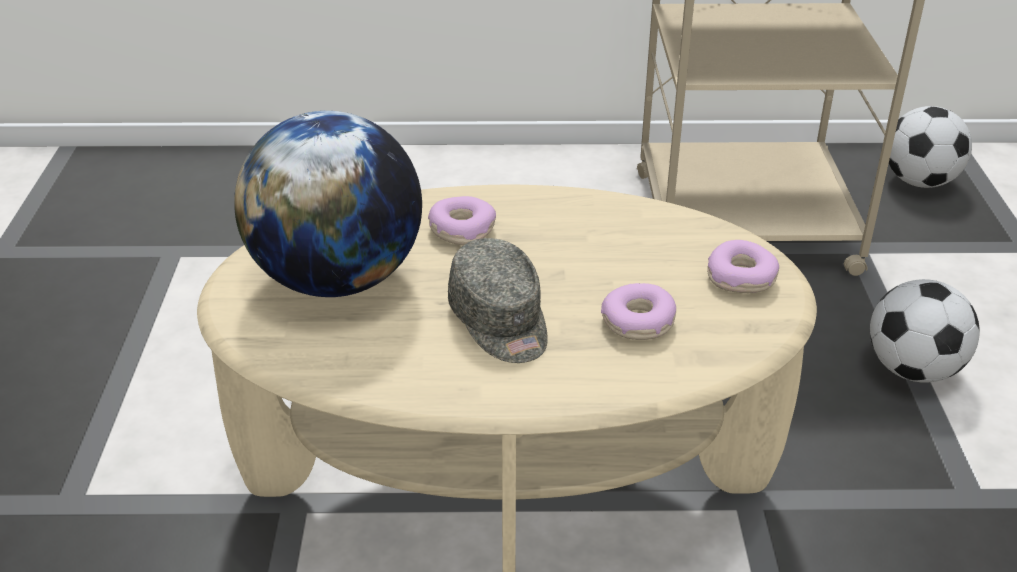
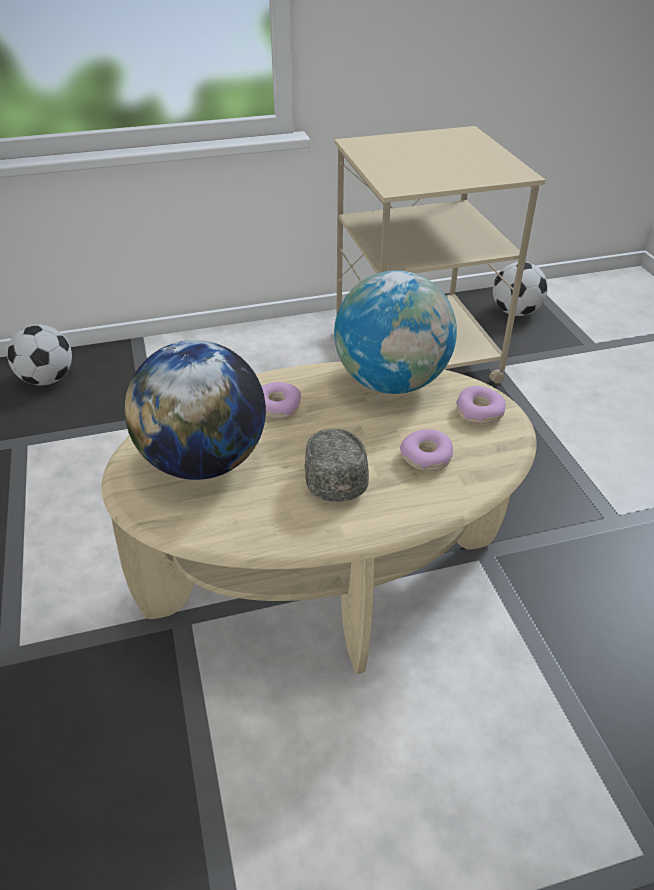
camera: 15 degrees left, 5 degrees up
grey cap [448,238,548,363] -> grey cap turned 150 degrees counterclockwise [305,429,369,502]
football [870,279,980,382] -> football moved to [7,324,72,386]
none -> globe [334,270,457,394]

